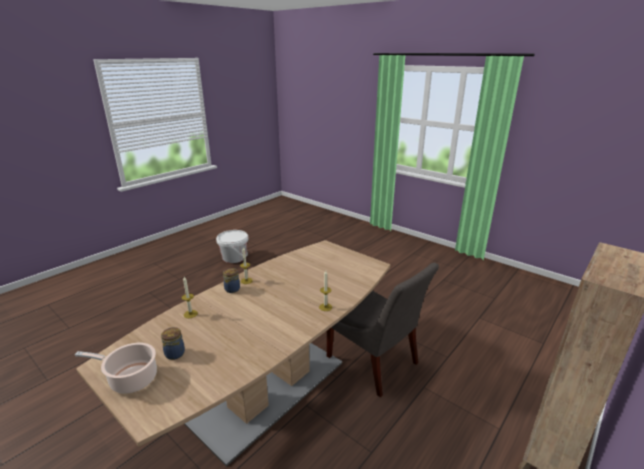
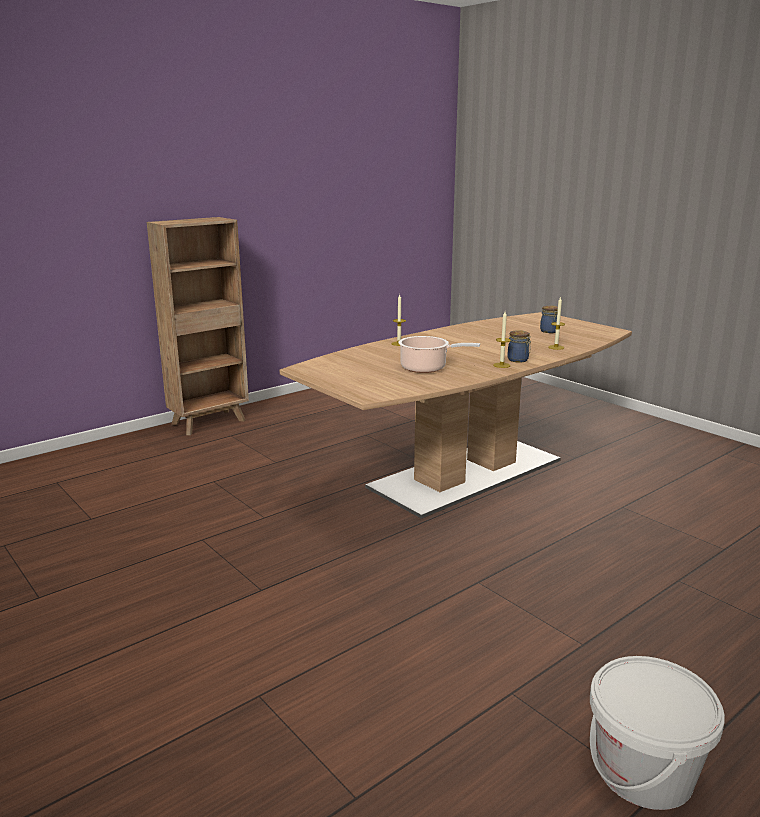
camera: 170 degrees left, 5 degrees down
cooking pot [75,343,157,394] -> cooking pot moved to [398,336,480,373]
grey chair [327,263,439,397] -> none

